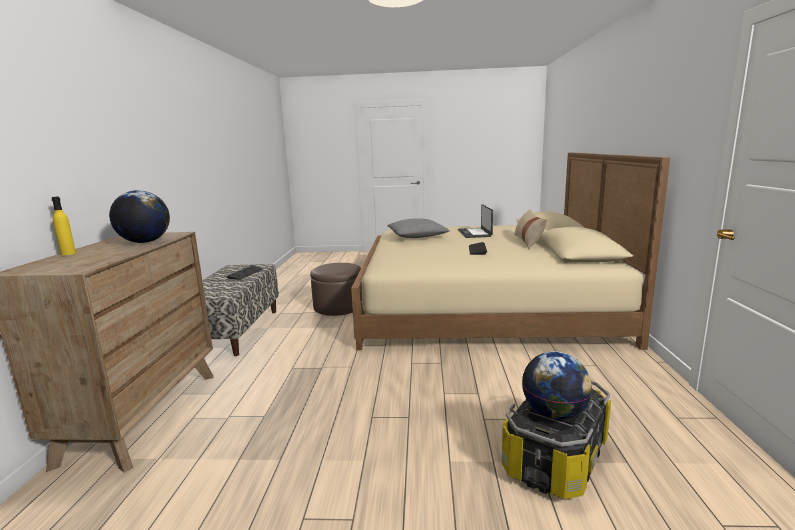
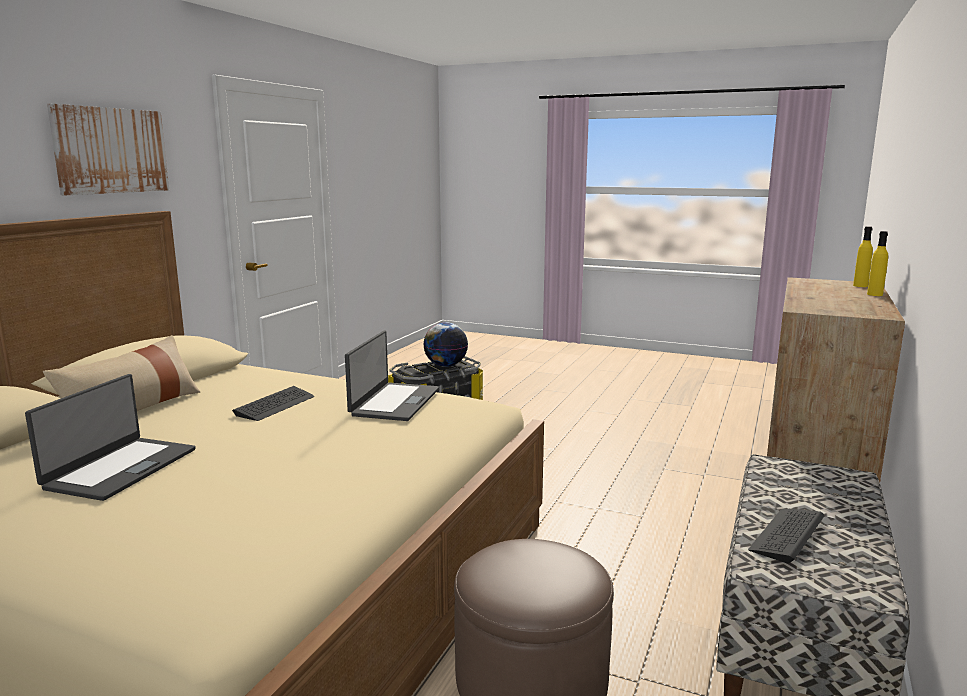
camera: 160 degrees left, 0 degrees up
globe [109,190,170,243] -> none
grey pillow [387,218,450,238] -> none
none -> picture [47,104,169,195]
none -> laptop [345,331,439,421]
none -> yellow bottle [853,226,873,287]

